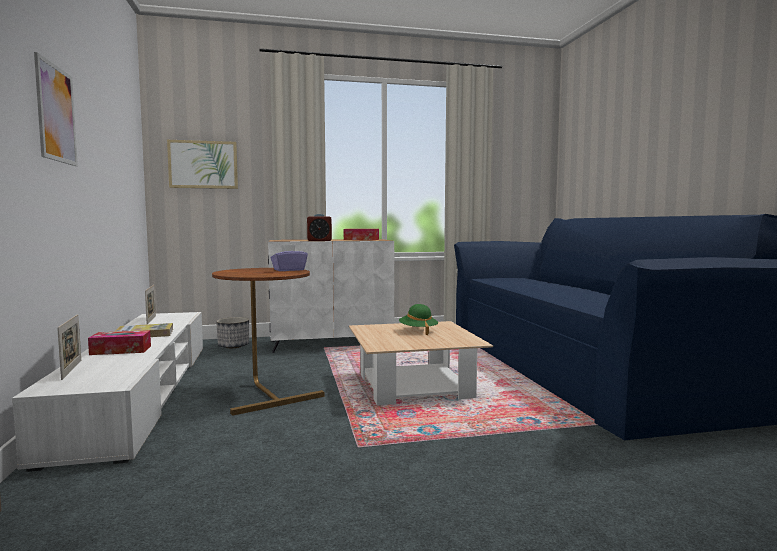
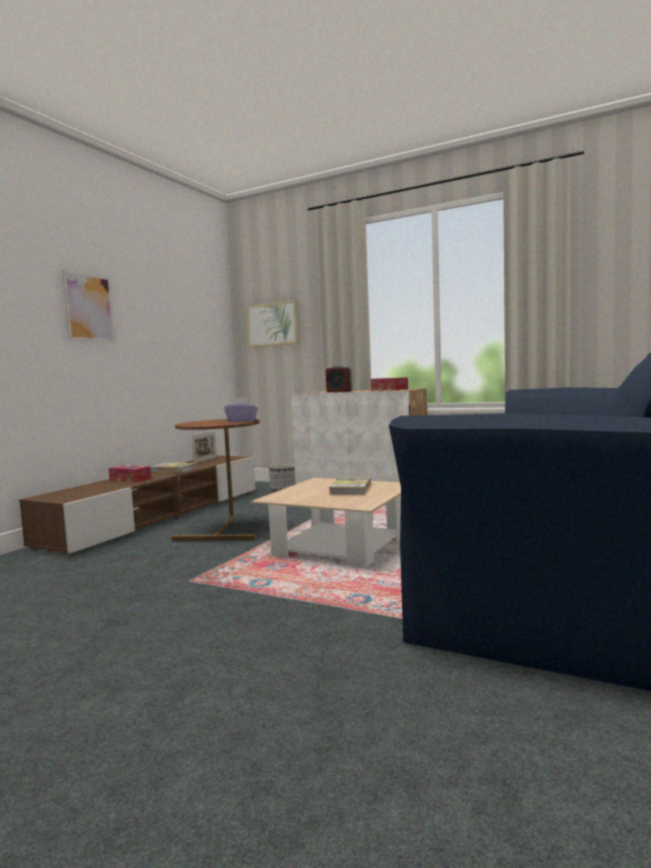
camera: 40 degrees right, 0 degrees up
white tv stand [12,312,203,472] -> brown tv stand [19,455,256,556]
picture frame [57,314,81,380] -> none
green hat [399,304,438,335] -> book [329,477,371,495]

